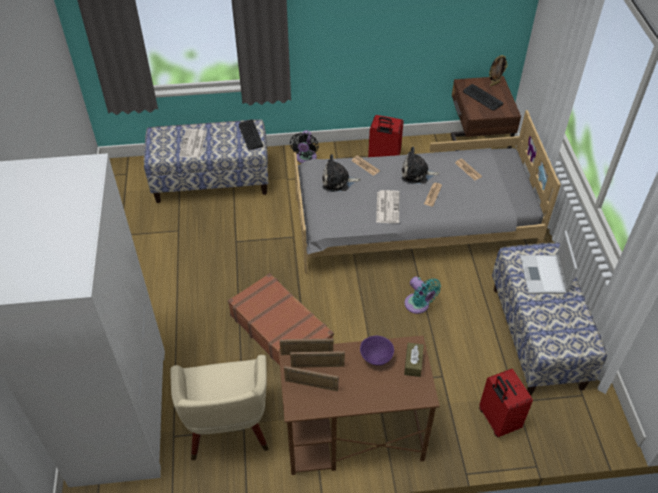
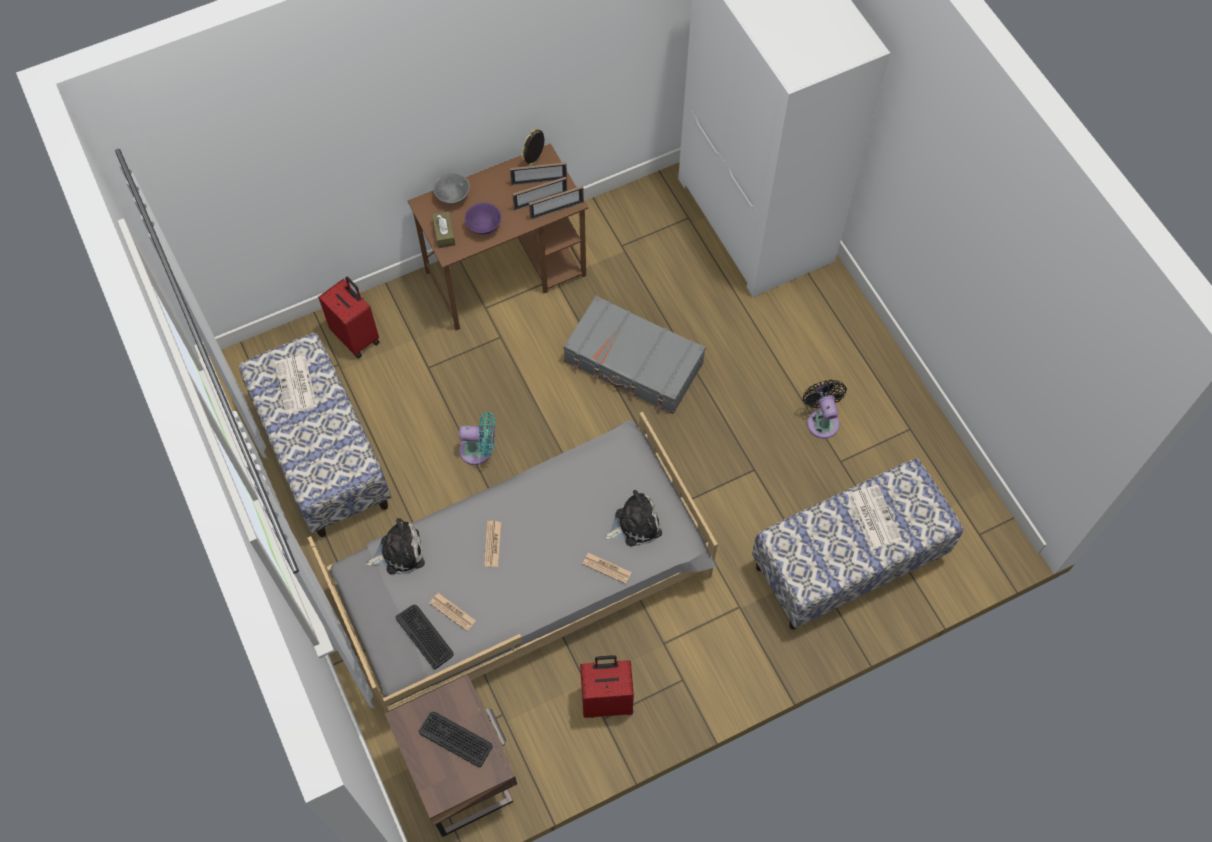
camera: 160 degrees right, 15 degrees up
beige armchair [170,355,269,461] -> none
brown suitcase [228,273,334,365] -> grey suitcase [563,295,706,414]
keyboard [239,119,263,150] -> keyboard moved to [395,605,454,669]
black fan [290,130,319,163] -> black fan moved to [803,380,847,439]
newspaper [376,190,399,223] -> newspaper moved to [274,356,317,414]
plush toy [402,147,440,184] -> plush toy moved to [366,518,425,575]
turquoise fan [404,277,441,314] -> turquoise fan turned 150 degrees clockwise [459,412,495,465]
picture frame [489,55,508,86] -> picture frame moved to [521,128,544,166]
laptop [520,231,578,294] -> none
none -> grey bowl [433,173,470,204]

